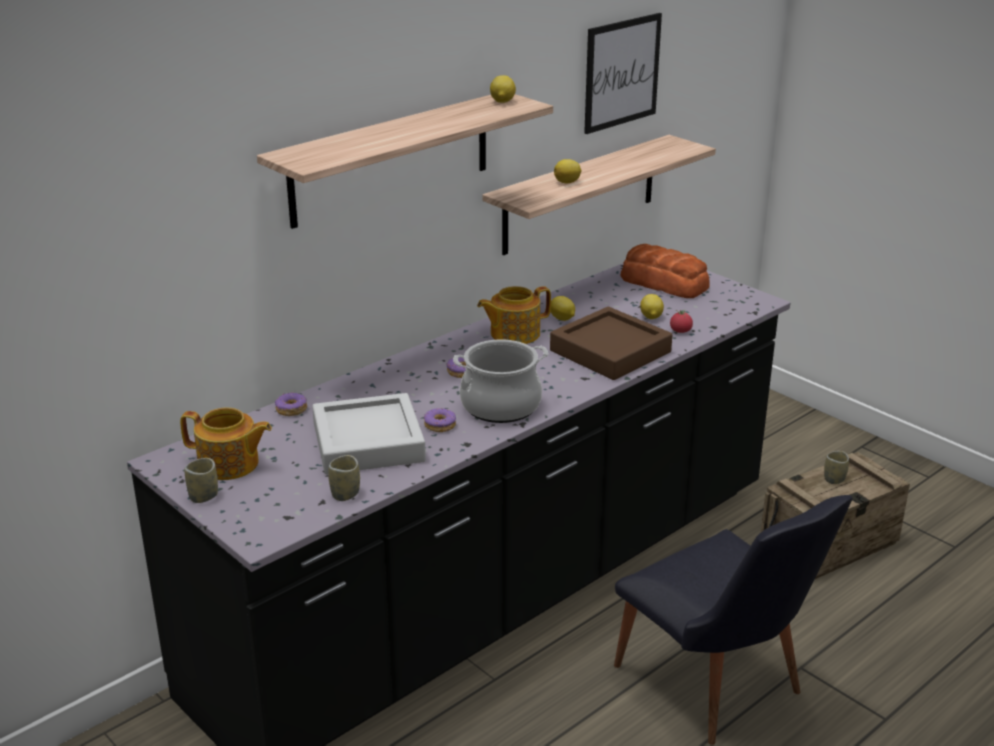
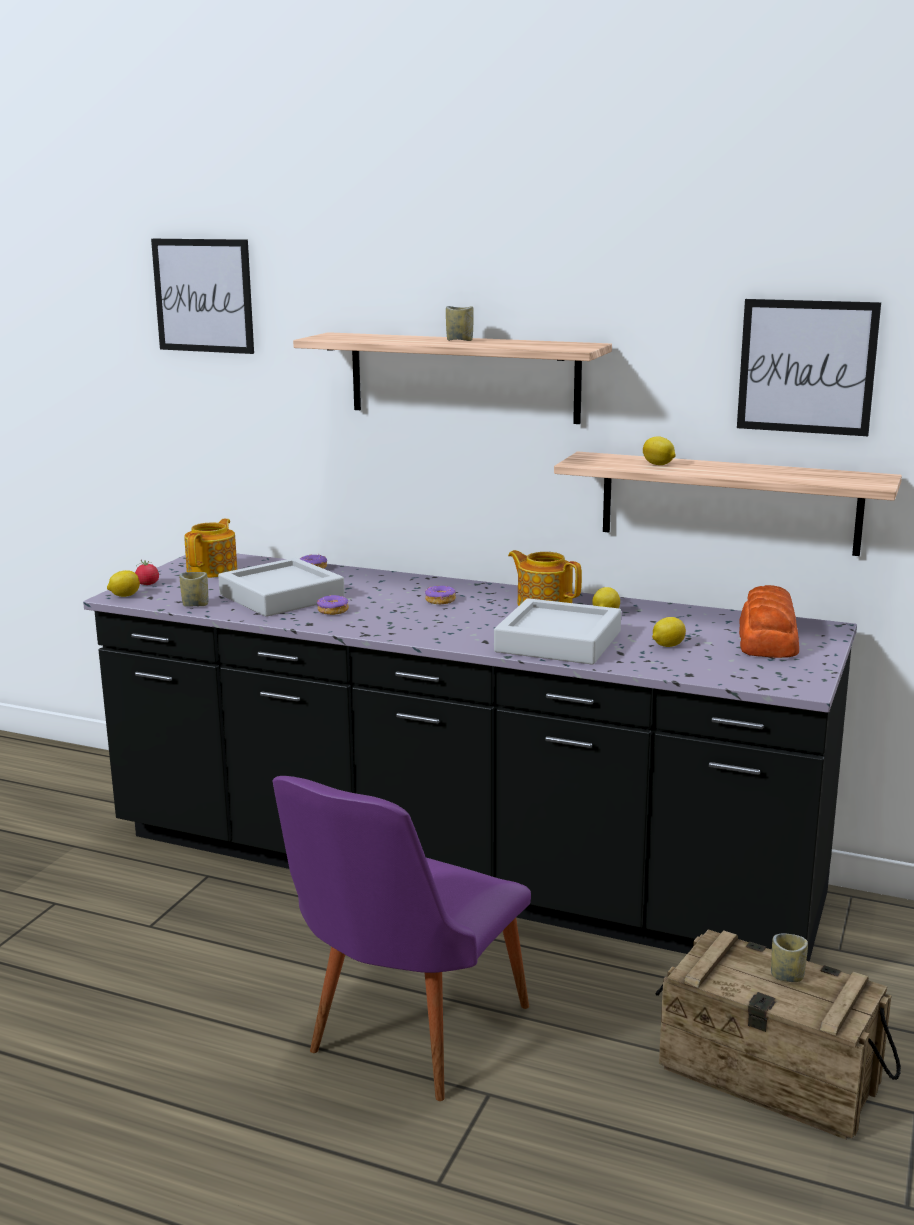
camera: 65 degrees right, 10 degrees down
teapot [180,408,272,480] -> teapot turned 150 degrees counterclockwise [184,519,237,578]
cup [184,458,218,503] -> cup moved to [446,306,474,341]
cooking pot [453,339,549,423] -> none
lemon [490,75,516,103] -> lemon moved to [107,570,140,597]
brown tray [550,307,672,380] -> grey tray [494,598,621,665]
black chair [614,495,853,745] -> purple chair [273,776,531,1101]
tomato [670,310,693,333] -> tomato moved to [135,560,159,585]
none -> picture [151,239,254,354]

